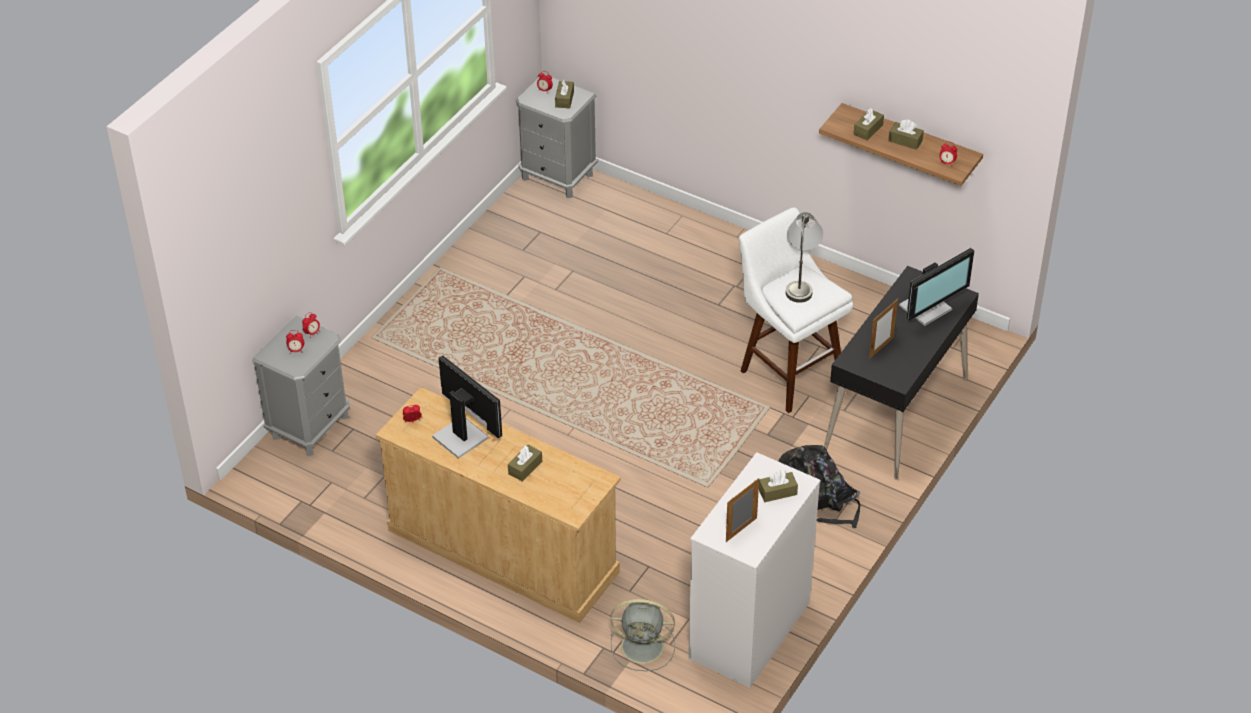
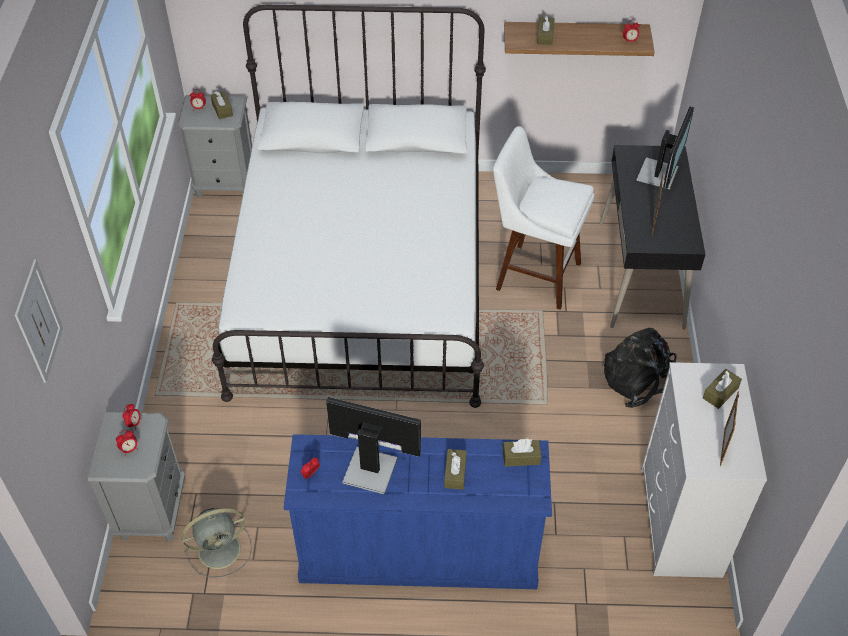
camera: 30 degrees left, 5 degrees up
beige dresser [376,387,621,623] -> blue dresser [284,434,552,589]
grey fan [610,599,675,671] -> grey fan moved to [182,508,252,578]
grey table lamp [786,212,823,303] -> none
brown tissue box [888,119,924,150] -> brown tissue box moved to [503,438,542,467]
none -> picture [15,259,63,383]
none -> white bed [212,5,486,408]

